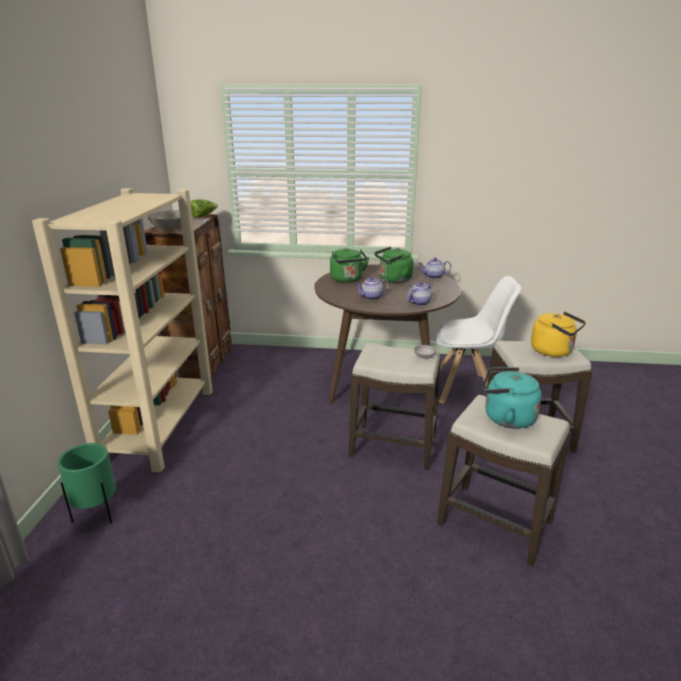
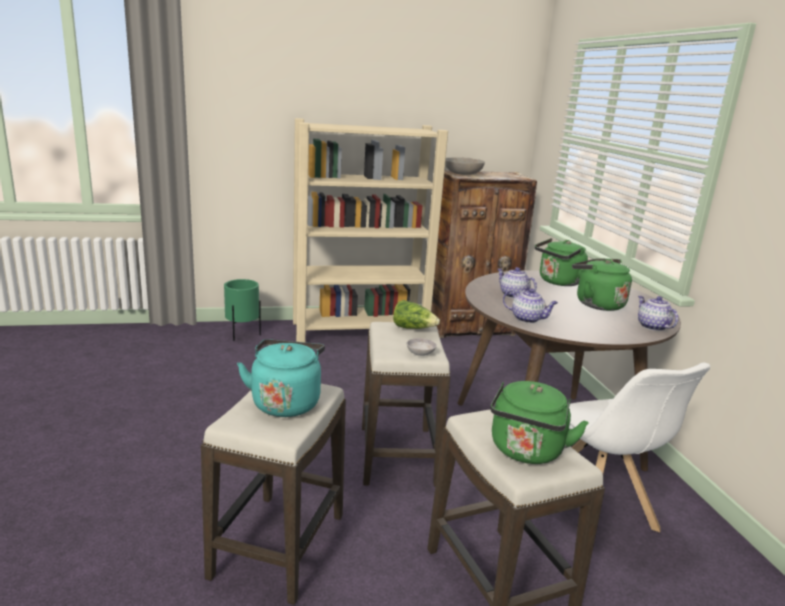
camera: 70 degrees right, 5 degrees down
lettuce [190,200,218,218] -> lettuce moved to [393,300,440,329]
yellow kettle [531,311,586,357] -> green kettle [490,381,589,464]

